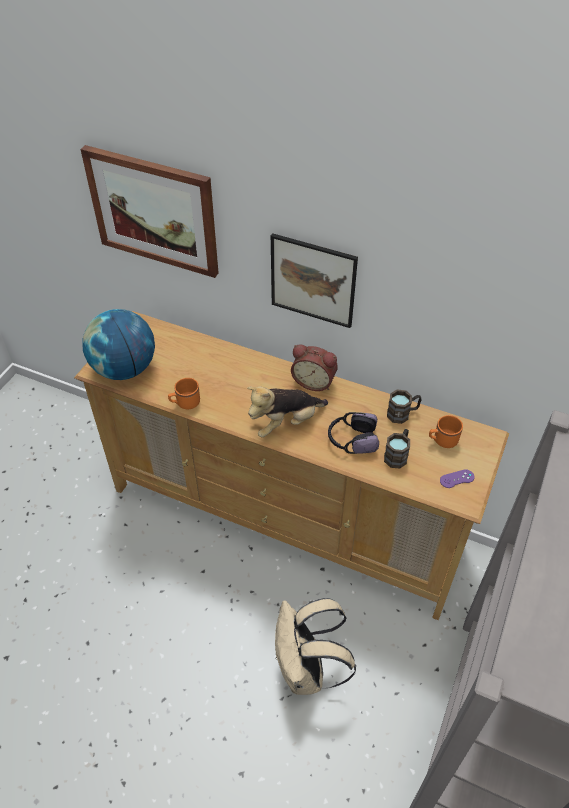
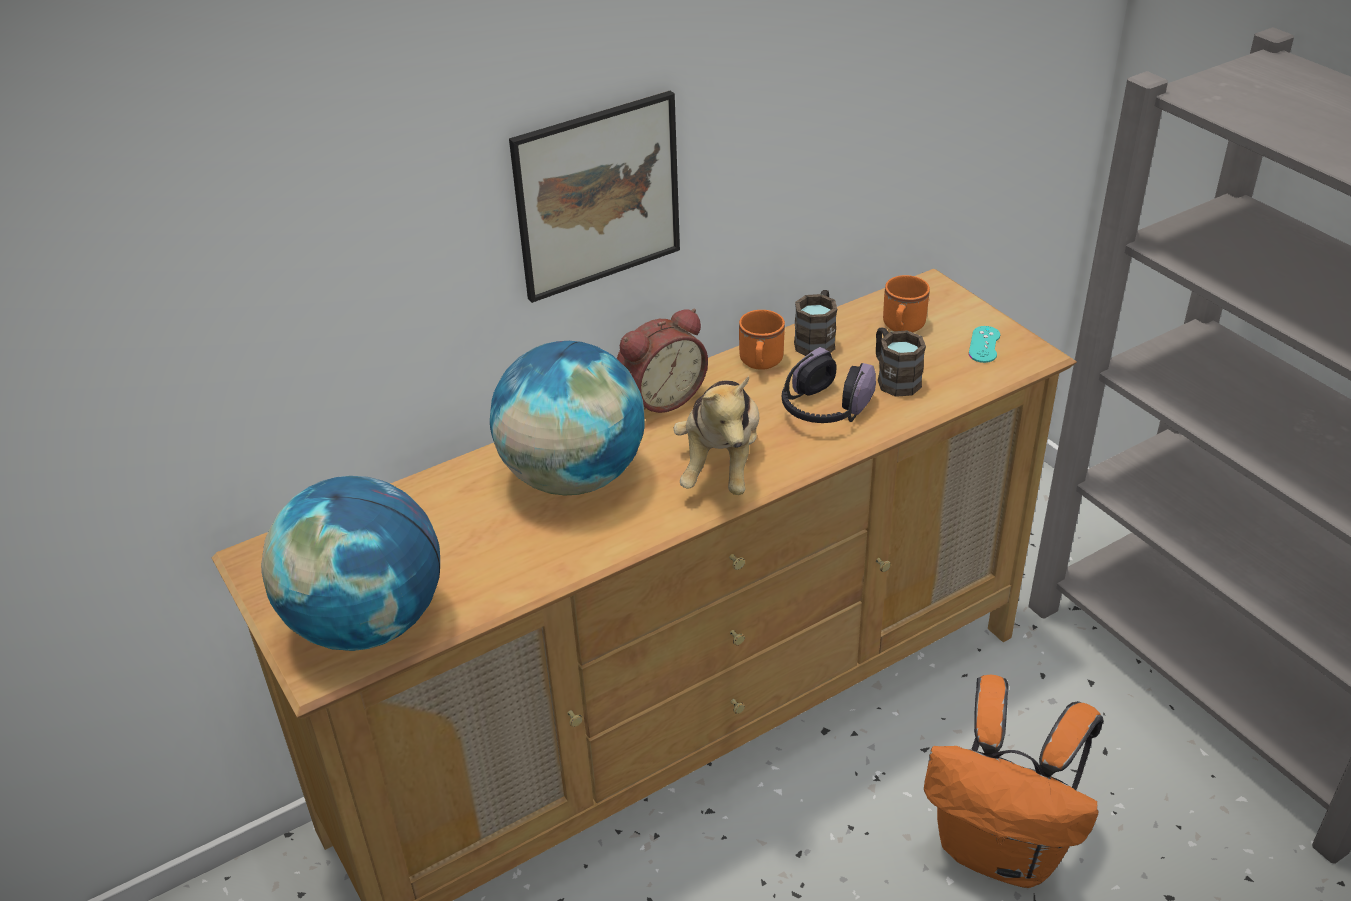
camera: 55 degrees left, 10 degrees down
picture [81,145,219,278] -> none
orange mug [168,378,200,409] -> orange mug moved to [739,310,785,370]
beige backpack [275,598,356,695] -> orange backpack [924,675,1104,888]
purple game controller [440,469,474,488] -> turquoise game controller [969,326,1000,363]
none -> globe [490,341,645,495]

